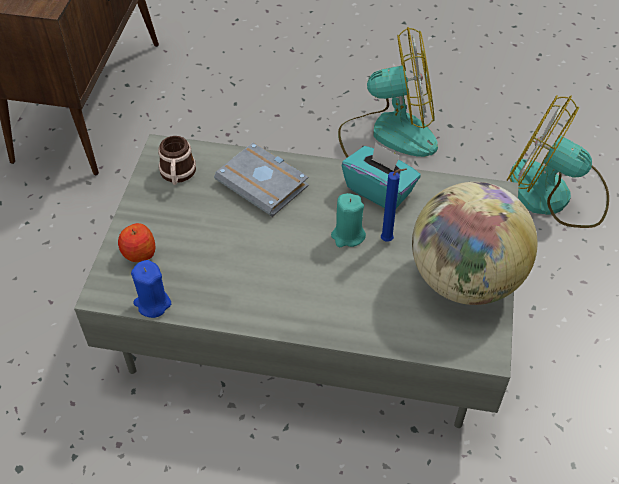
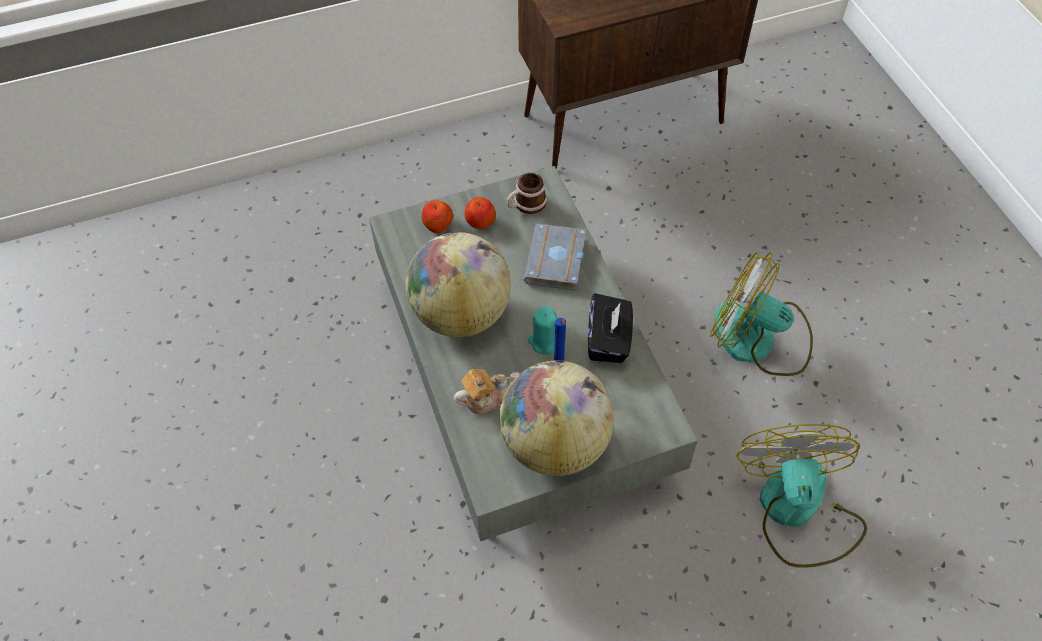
camera: 60 degrees right, 5 degrees up
blue candle [131,260,171,318] -> none
fan [338,27,438,158] -> fan turned 150 degrees clockwise [710,252,813,376]
turquoise tissue box [342,142,421,208] -> black tissue box [588,293,633,363]
none -> globe [406,232,511,337]
none -> teapot [454,369,520,414]
none -> apple [464,197,496,229]

